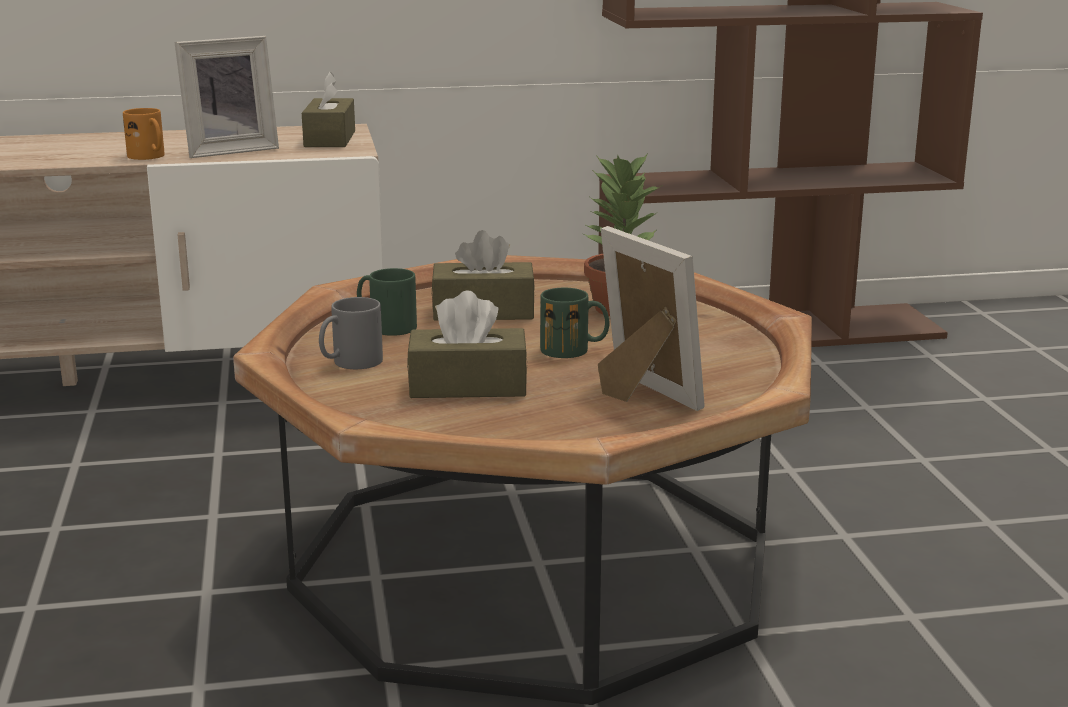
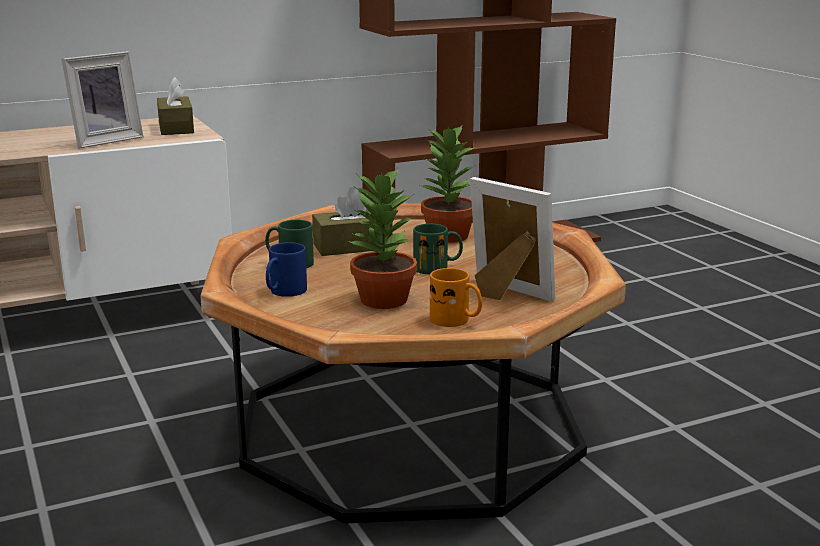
camera: 15 degrees left, 0 degrees up
orange mug [123,108,165,160] -> orange mug moved to [430,268,482,327]
grey mug [319,297,383,369] -> blue mug [266,242,307,297]
brown tissue box [407,290,528,398] -> potted plant [348,168,417,309]

